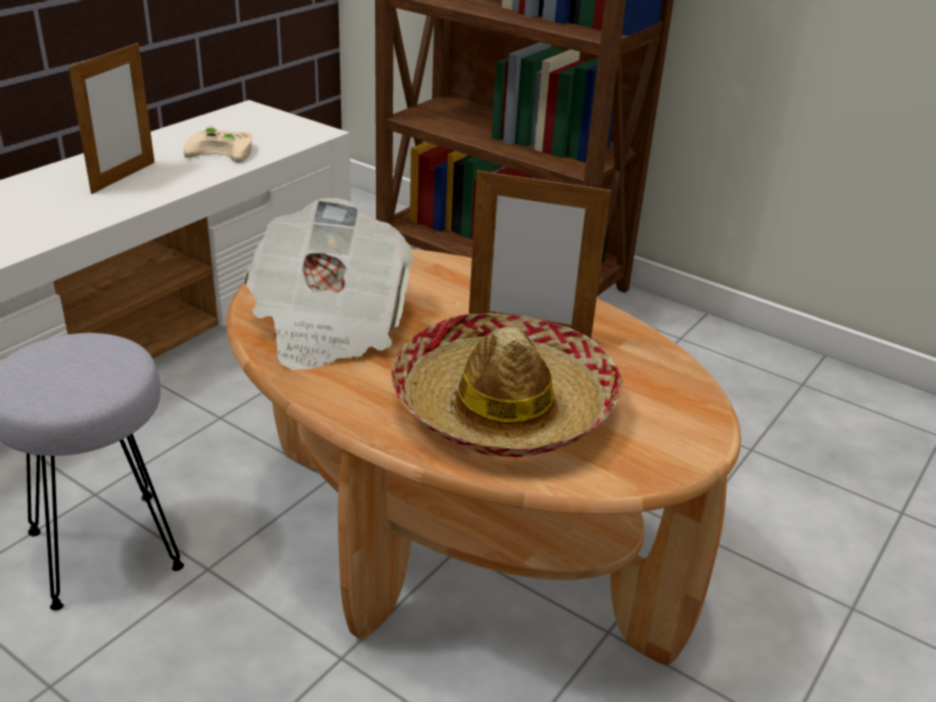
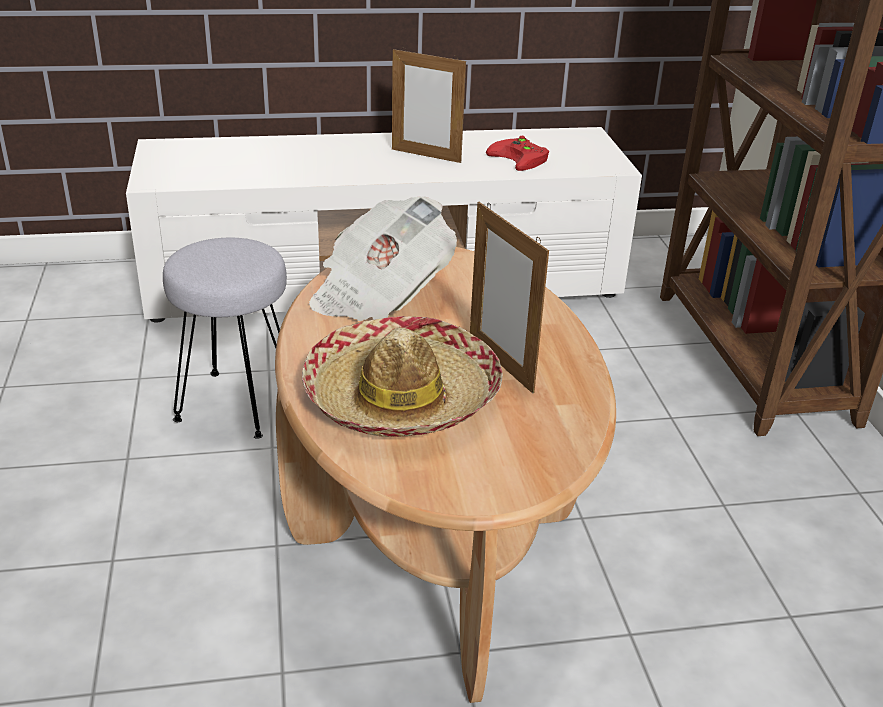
camera: 45 degrees right, 0 degrees up
picture frame [69,41,155,194] -> picture frame turned 45 degrees clockwise [392,47,466,163]
beige game controller [183,126,252,163] -> red game controller [486,136,549,171]

